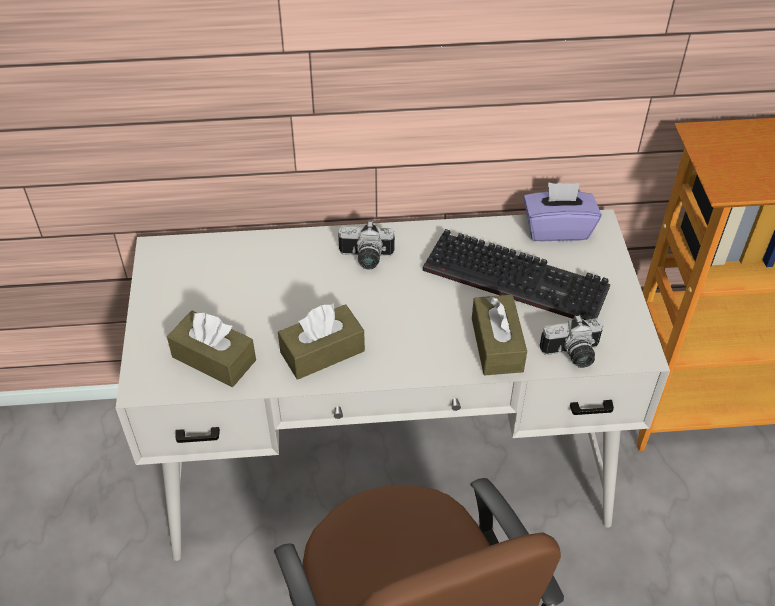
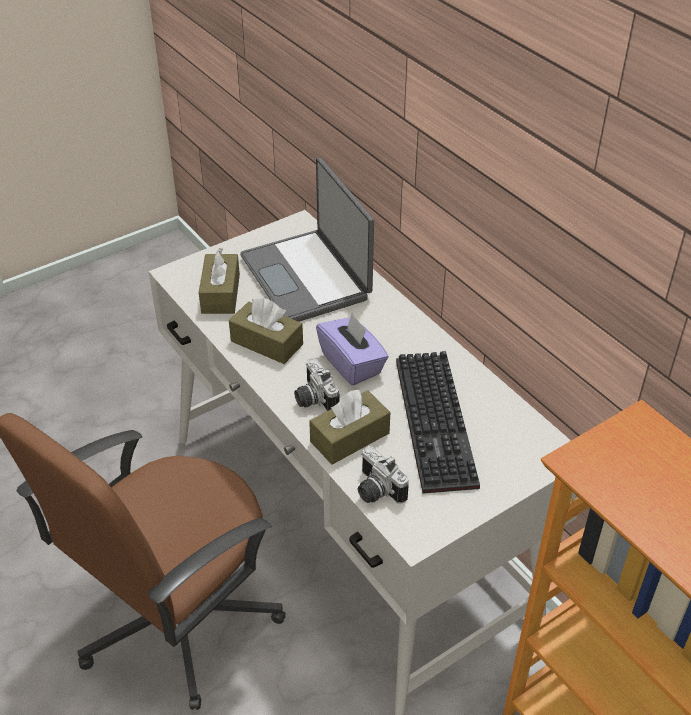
camera: 60 degrees right, 5 degrees down
camera [338,221,395,269] -> camera moved to [294,358,340,411]
purple tissue box [523,182,601,241] -> purple tissue box moved to [316,313,389,385]
none -> laptop [240,157,374,322]

